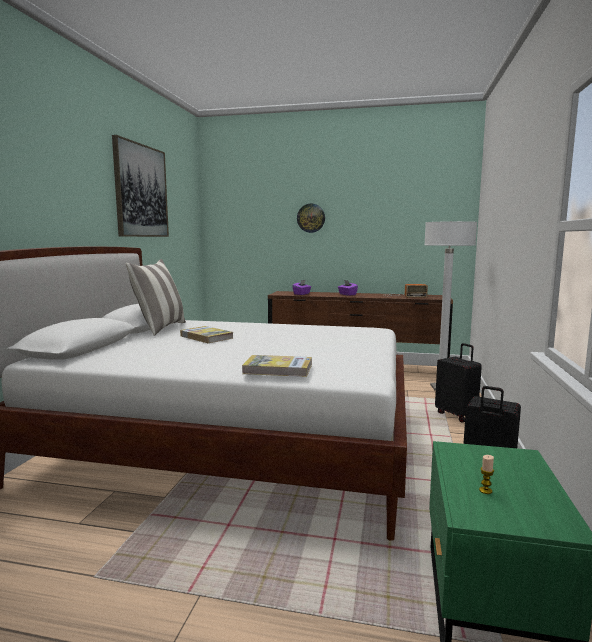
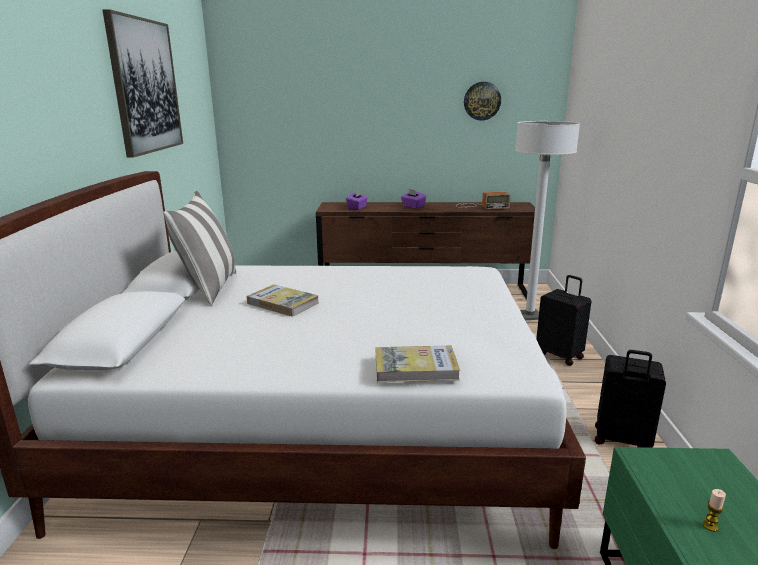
camera: 10 degrees left, 10 degrees up
wall clock [297,204,325,233] -> wall clock moved to [464,82,501,121]

